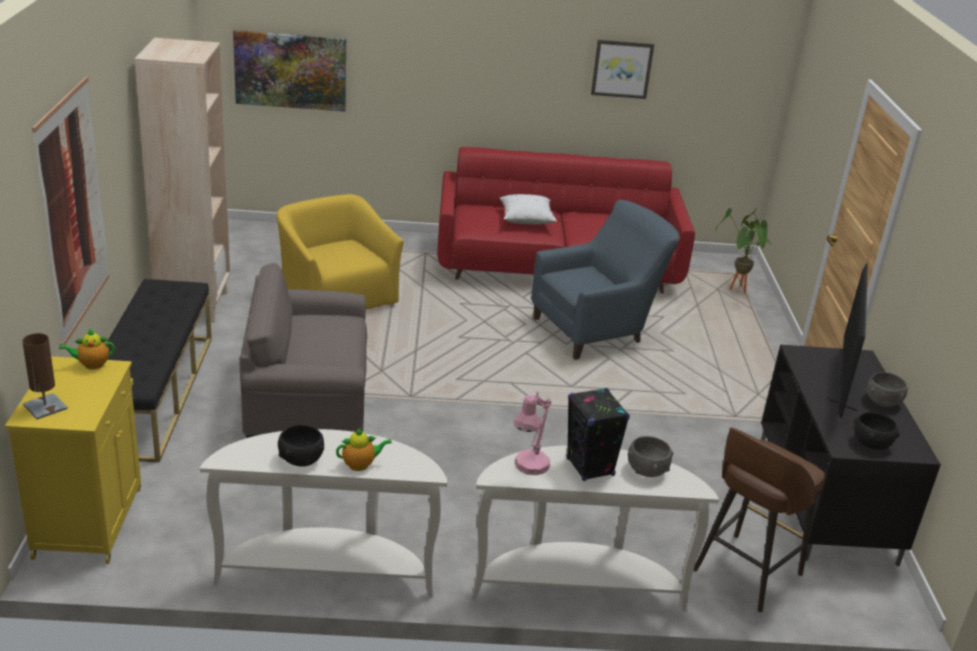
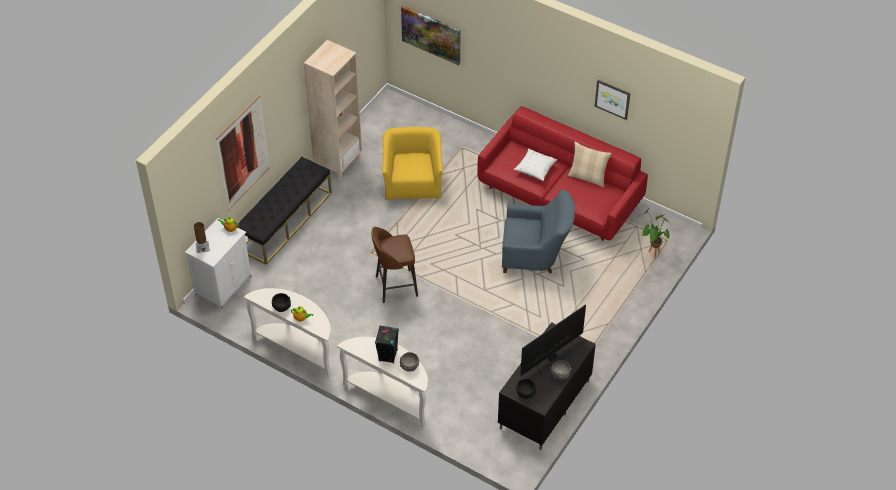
camera: 35 degrees right, 20 degrees up
yellow cabinet [5,356,141,564] -> white cabinet [185,218,252,310]
grey armchair [239,263,368,438] -> none
pink table lamp [514,392,551,475] -> none
brown stool [693,427,826,613] -> brown stool moved to [372,227,418,303]
none -> beige pillow [568,142,612,187]

